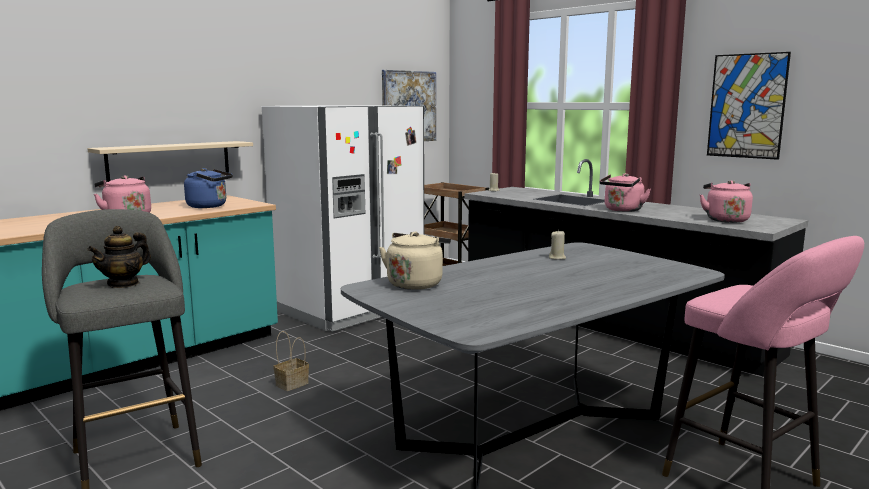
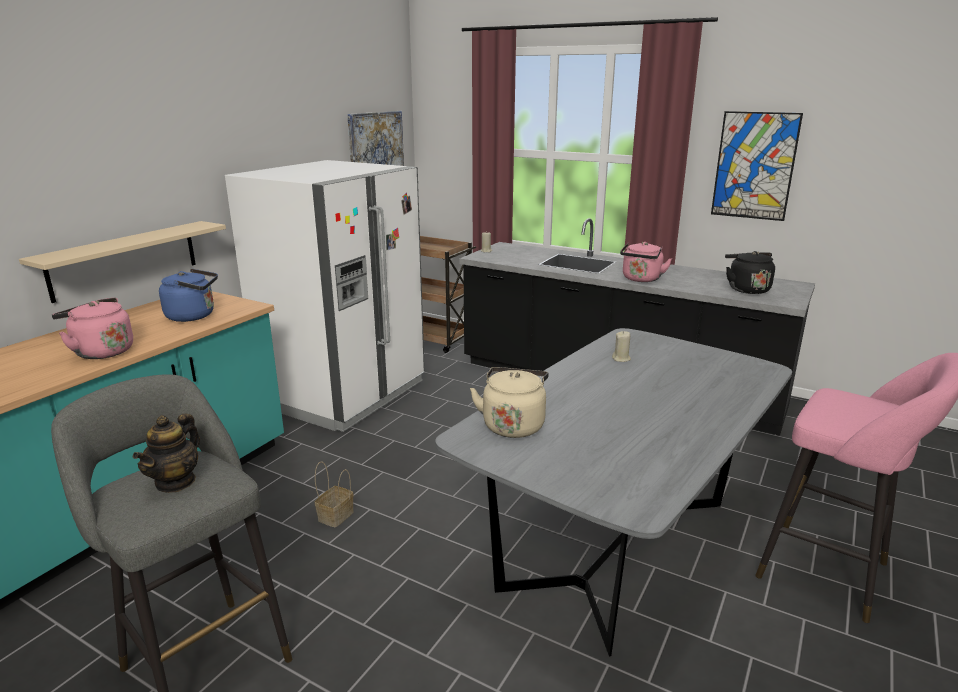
camera: 15 degrees left, 10 degrees up
pink kettle [700,180,753,223] -> black kettle [725,251,775,294]

